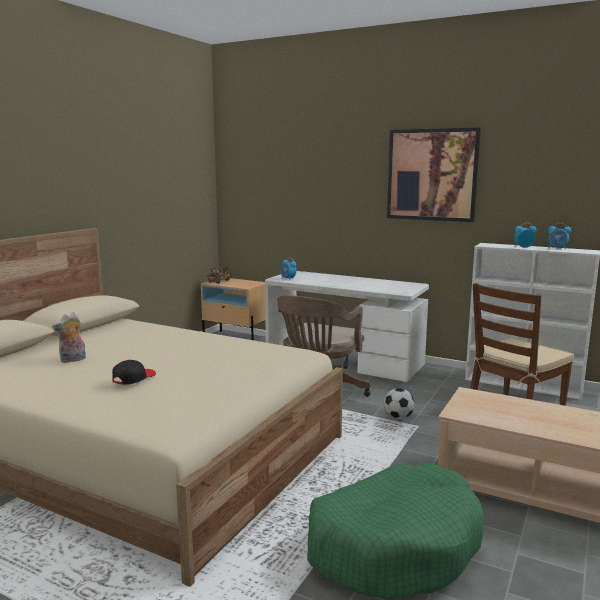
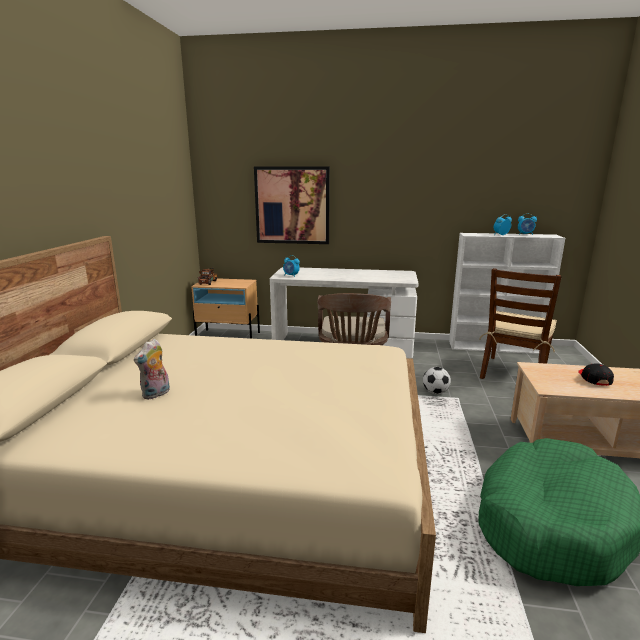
camera: 20 degrees left, 5 degrees up
black cap [112,360,156,385] -> black cap moved to [578,363,614,386]
picture [387,128,481,222] -> picture moved to [254,166,330,244]

